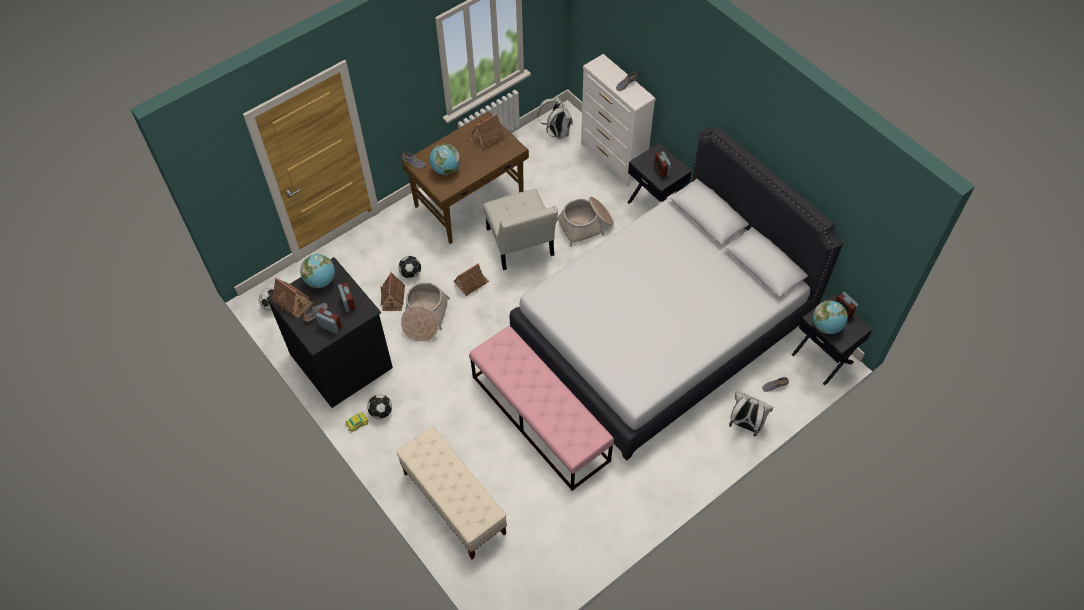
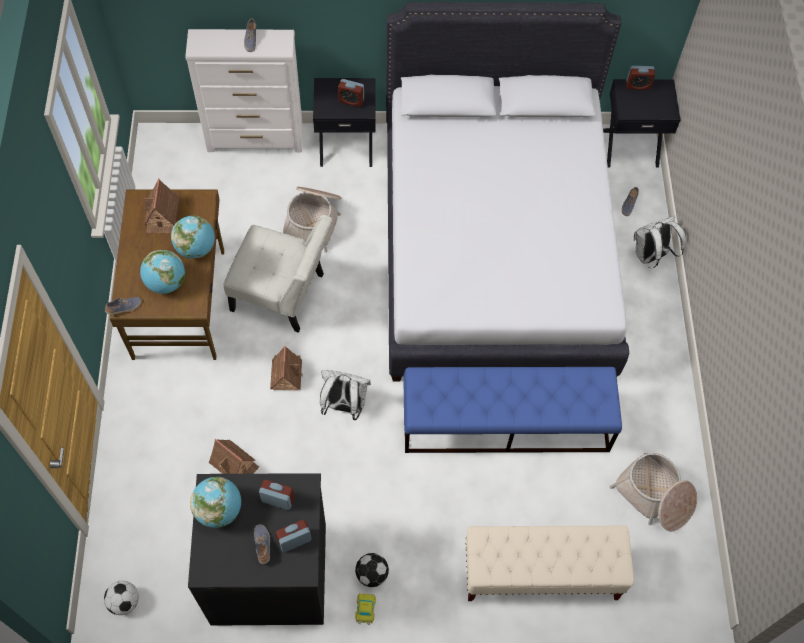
camera: 55 degrees left, 5 degrees up
toy house [272,277,313,318] -> none
football [399,256,421,278] -> none
basket [401,283,450,341] -> basket moved to [610,453,697,532]
pink bench [469,326,614,491] -> blue bench [403,367,622,453]
white backpack [537,97,573,140] -> white backpack moved to [320,370,371,420]
globe [813,300,848,334] -> globe moved to [171,216,215,259]

